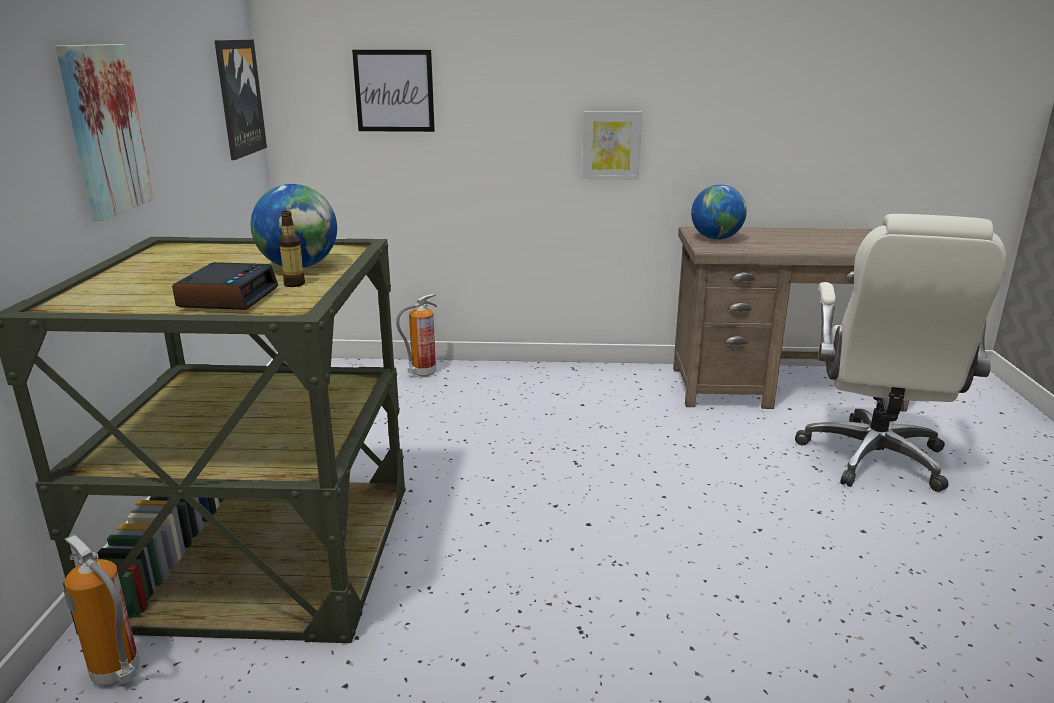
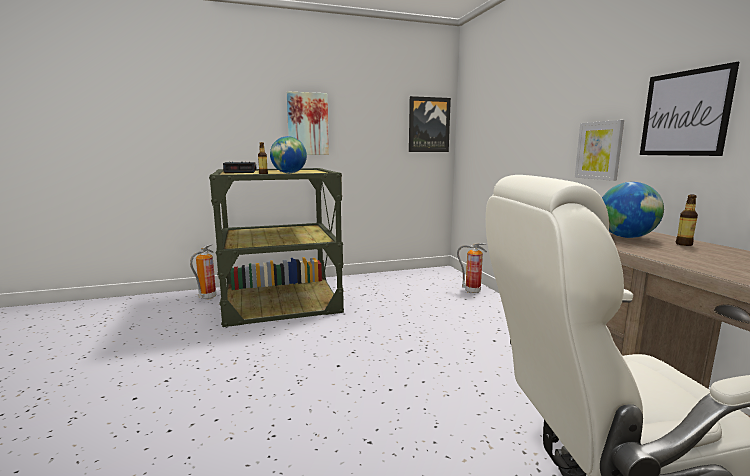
camera: 70 degrees right, 10 degrees down
picture [352,50,435,132] -> picture moved to [640,62,739,156]
none -> bottle [676,194,698,246]

